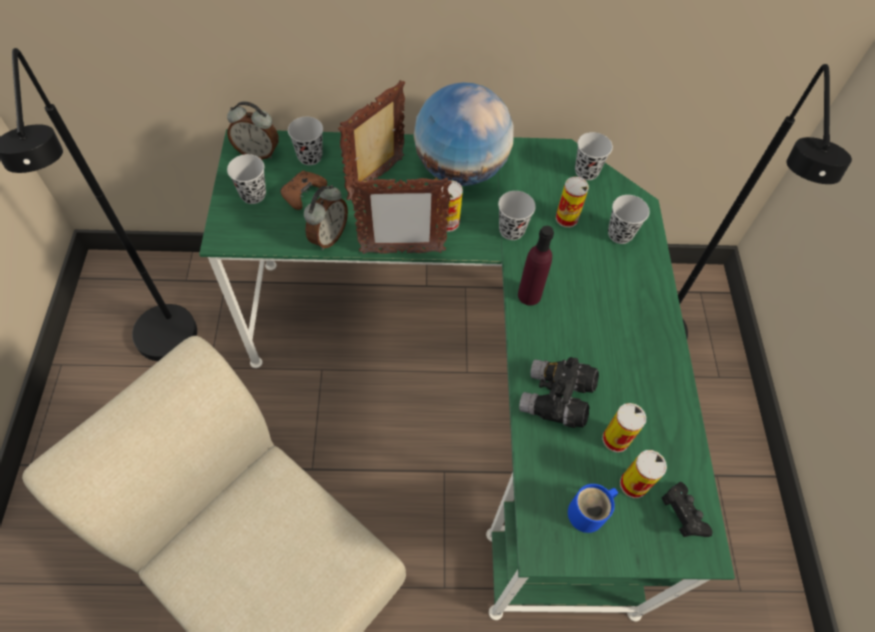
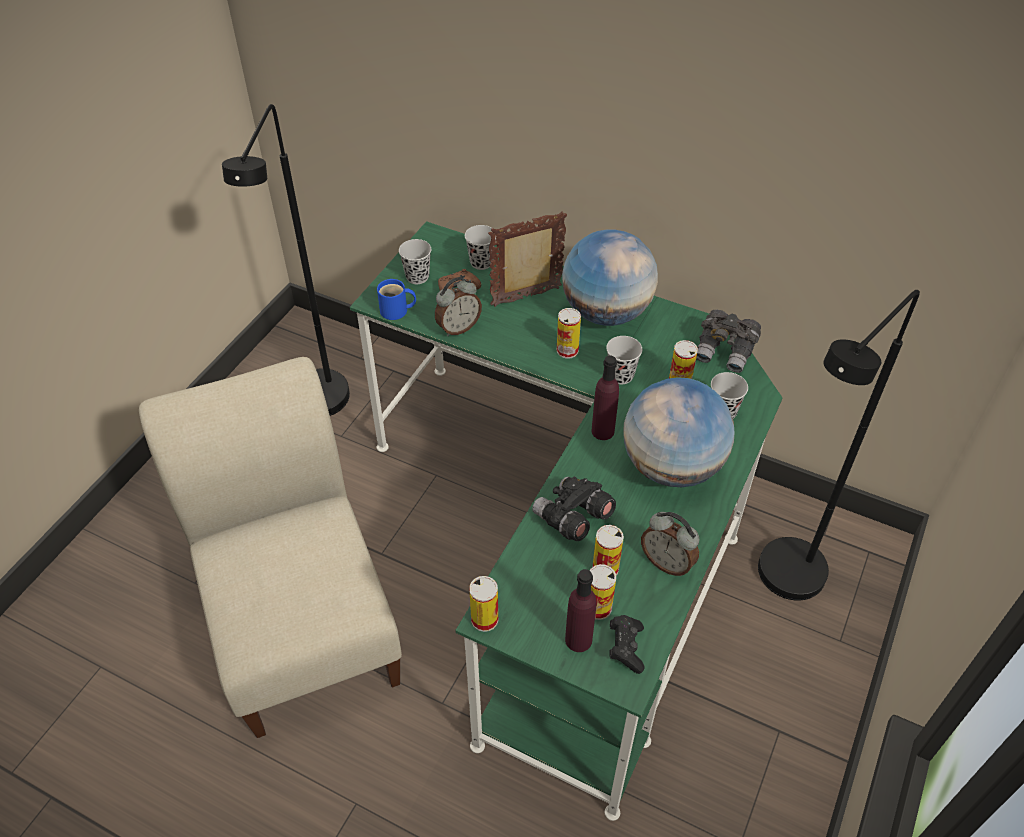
camera: 30 degrees right, 10 degrees down
alarm clock [227,101,279,160] -> alarm clock moved to [641,512,700,576]
picture frame [350,176,452,254] -> none
blue mug [568,484,618,533] -> blue mug moved to [377,279,416,320]
black cup [575,132,613,180] -> grey binoculars [696,309,761,373]
none -> can [469,576,498,632]
none -> purple bottle [565,569,597,652]
none -> globe [623,377,734,487]

